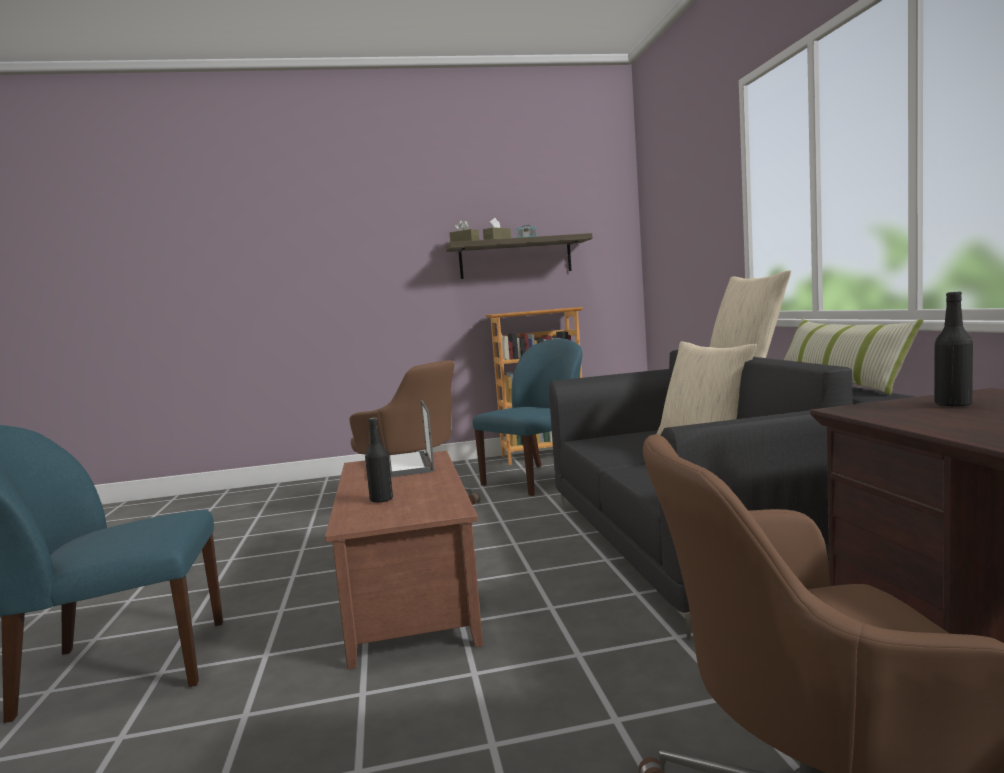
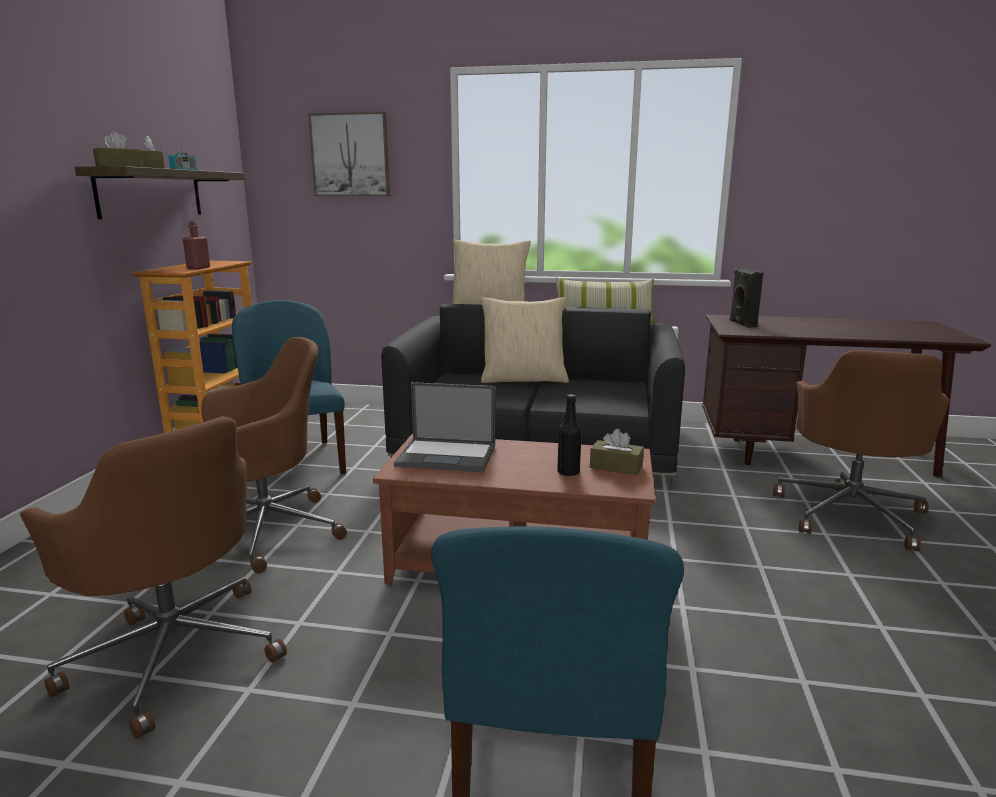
camera: 70 degrees left, 10 degrees up
black bottle [934,292,973,407] -> black speaker [730,268,763,328]
none -> brown office chair [20,416,287,739]
none -> red bottle [183,221,210,269]
none -> picture [308,112,390,196]
none -> brown tissue box [590,429,644,475]

